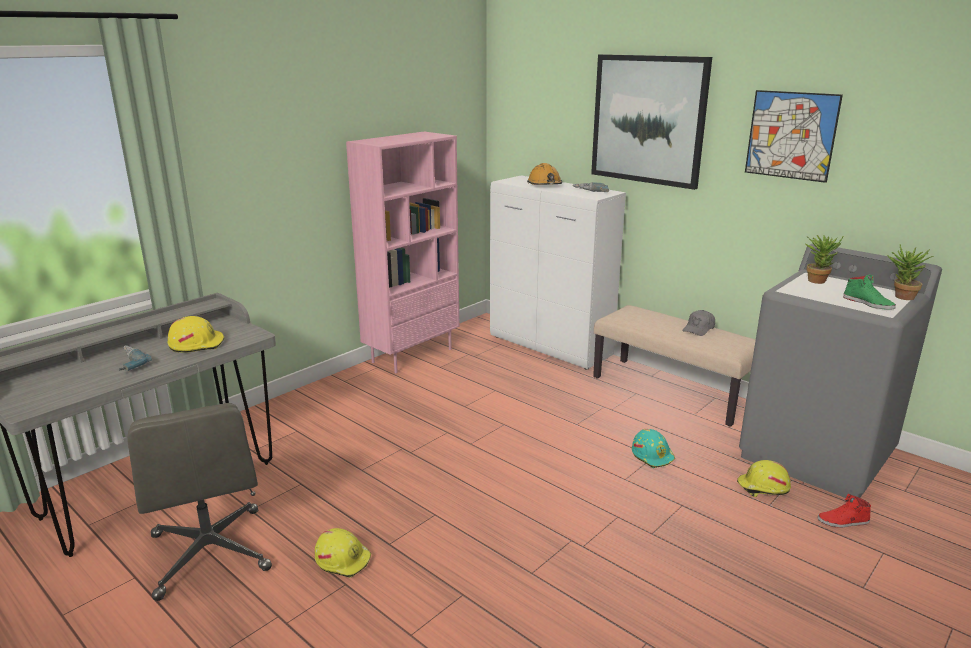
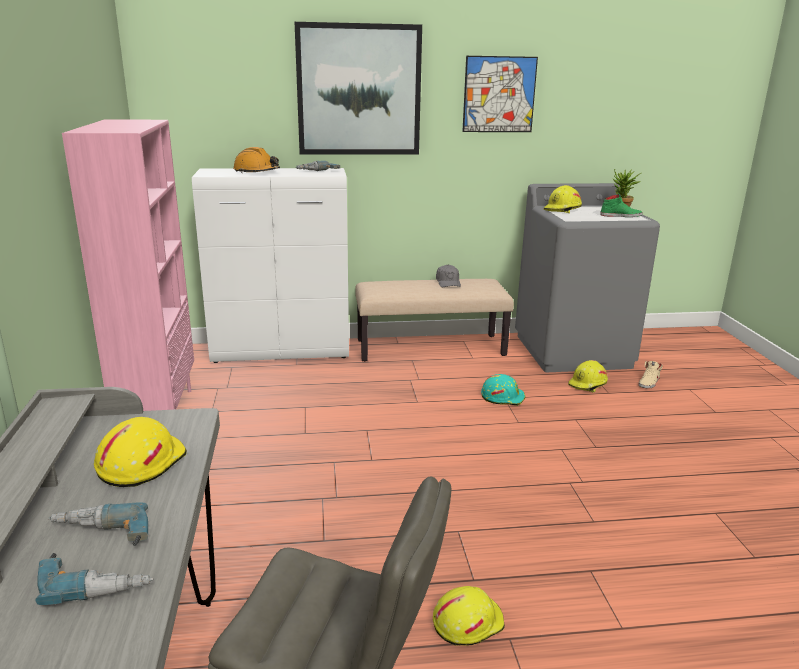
camera: 50 degrees left, 0 degrees up
potted plant [804,235,843,284] -> yellow hard hat [544,185,582,213]
red shoe [818,494,871,528] -> beige shoe [638,361,663,388]
none -> power drill [36,553,153,605]

